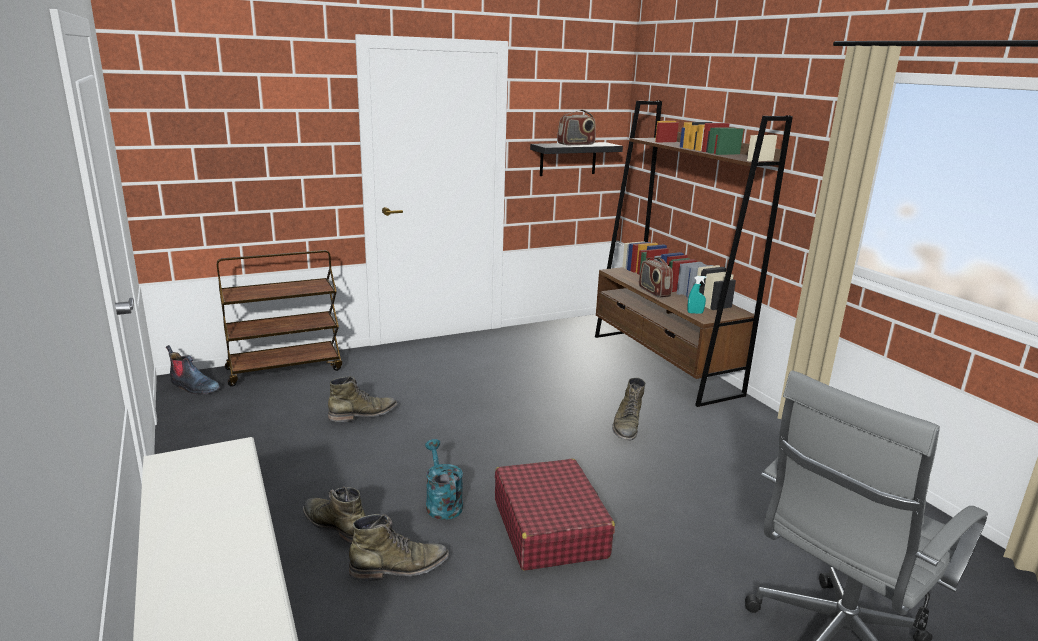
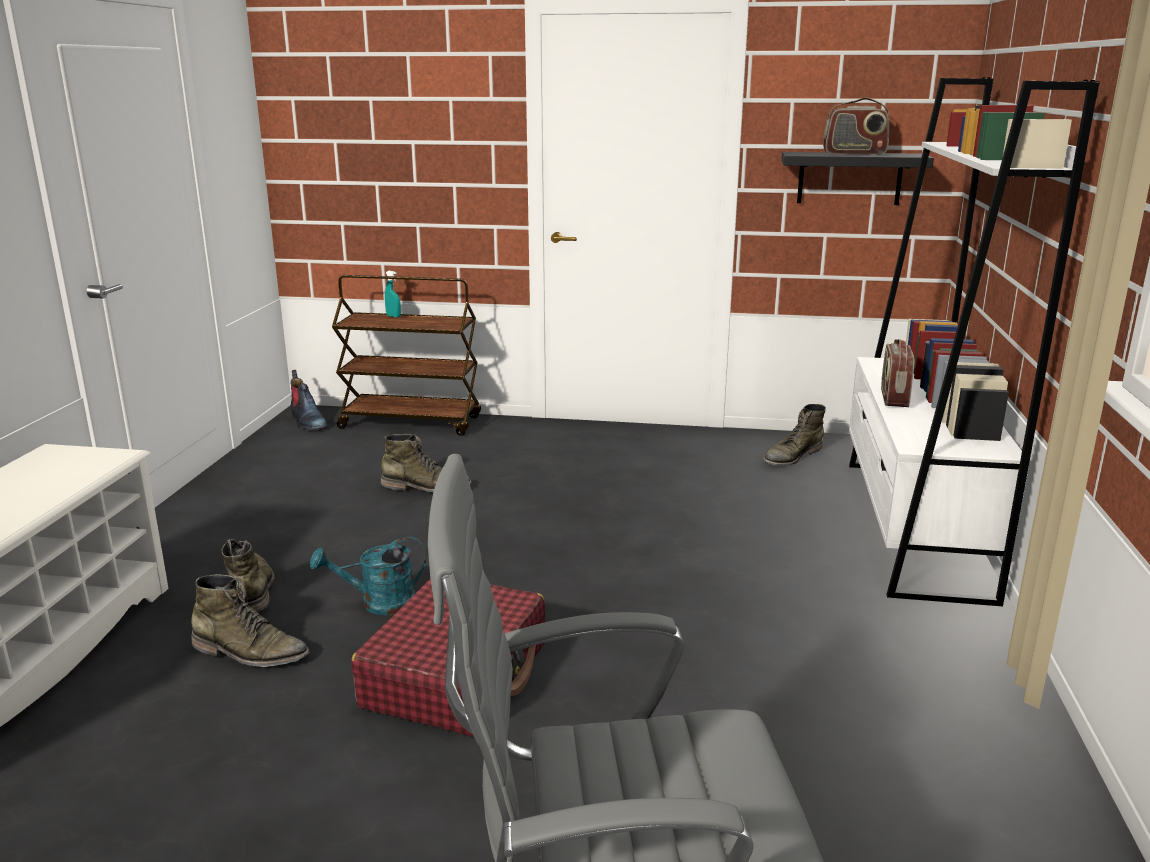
camera: 35 degrees right, 0 degrees up
turquoise watering can [425,439,463,520] -> turquoise watering can turned 120 degrees counterclockwise [310,537,426,615]
brown bookcase [595,100,793,407] -> white bookcase [849,77,1100,606]
green boot [612,378,645,441] -> green boot moved to [763,404,826,466]
turquoise spray bottle [687,276,707,314] -> turquoise spray bottle moved to [385,271,401,318]

